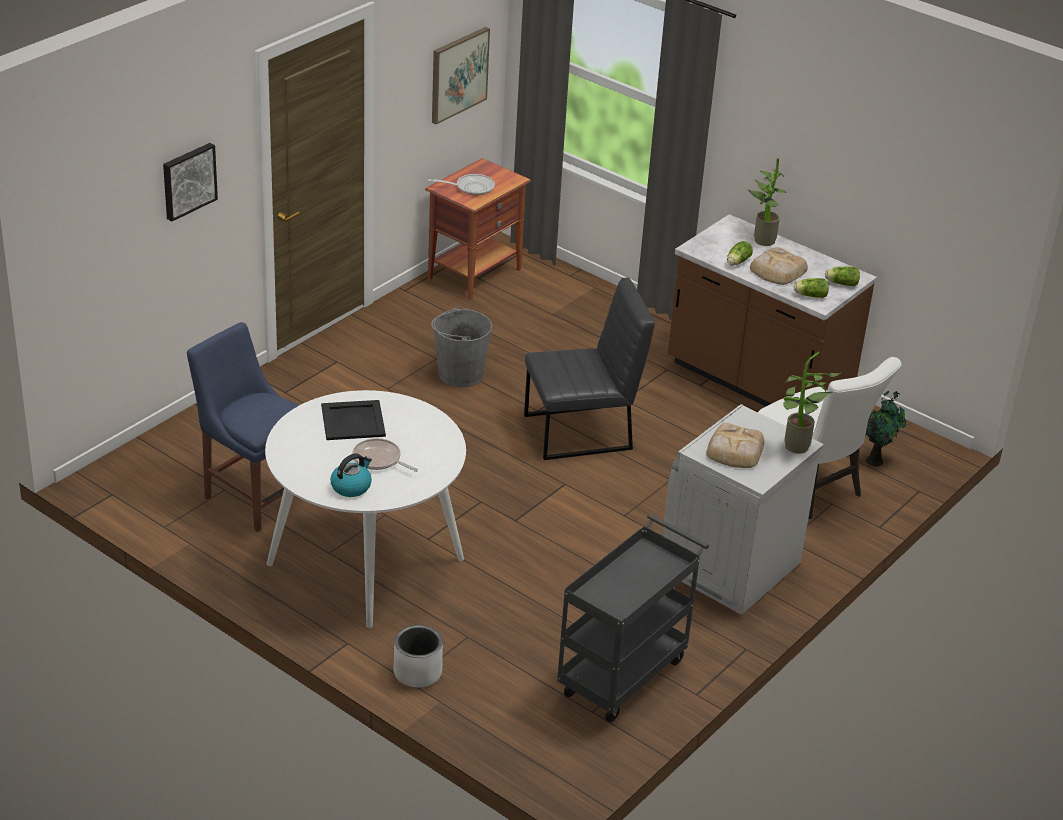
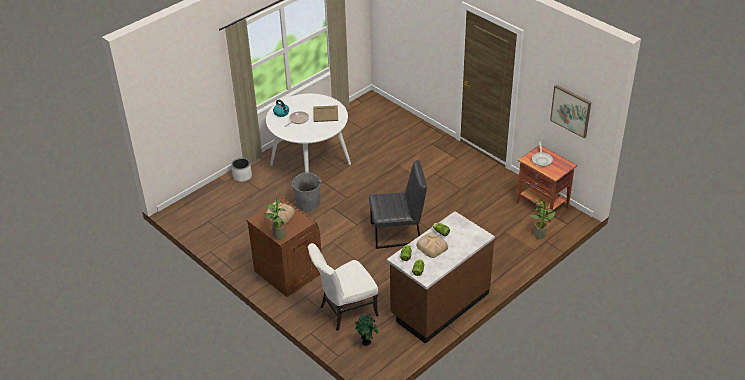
camera: 100 degrees right, 5 degrees up
picture [163,143,218,221] -> none
blue chair [187,322,299,532] -> none
black tray [321,400,386,440] -> beige tray [313,105,338,122]
grey bucket [431,306,492,387] -> grey bucket moved to [292,172,321,212]
grey chair [524,278,655,460] -> grey chair turned 90 degrees counterclockwise [369,160,427,249]
grey cart [557,514,709,722] -> none
white washing machine [663,404,824,615] -> brown washing machine [246,198,321,297]
potted plant [748,158,786,246] -> potted plant moved to [529,199,556,239]

